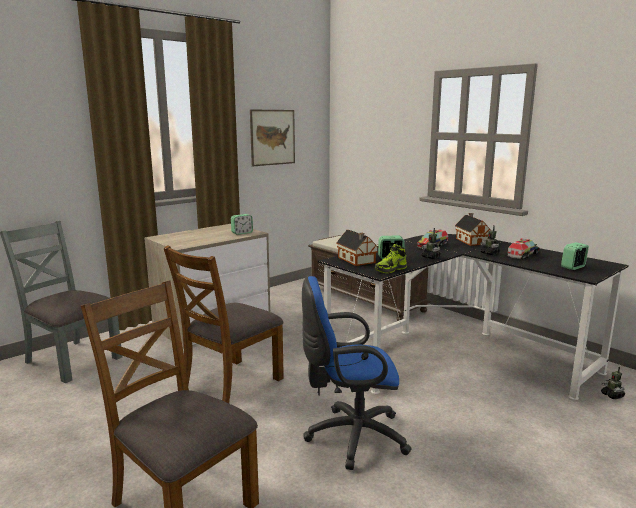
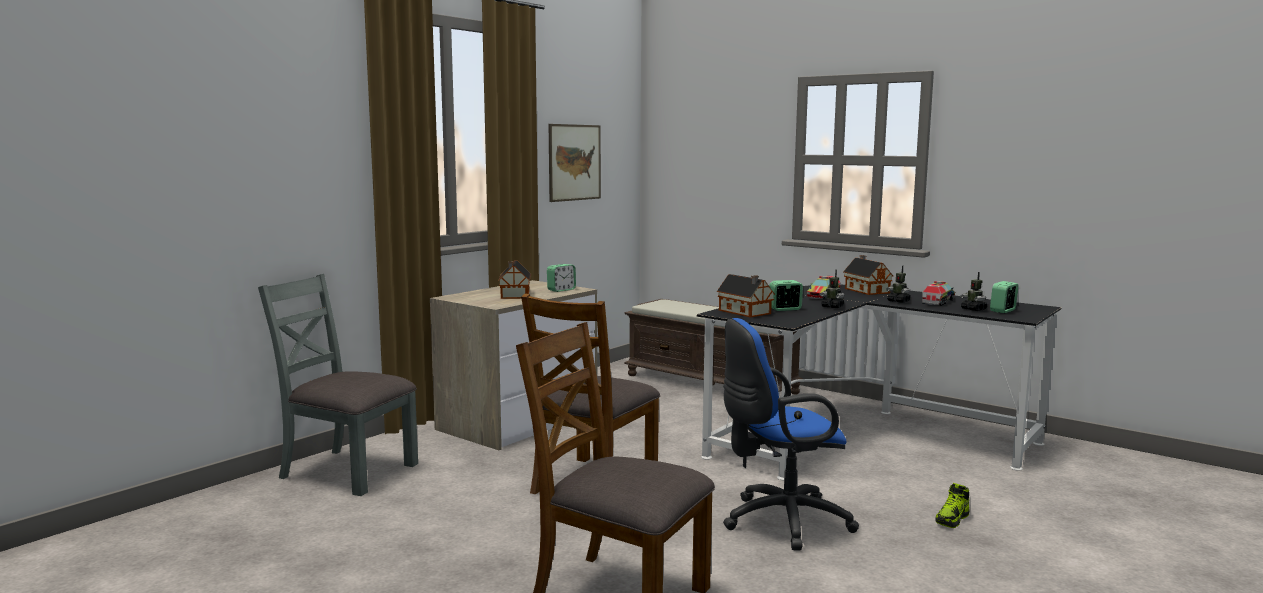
camera: 10 degrees left, 5 degrees down
shoe [375,244,407,273] -> shoe moved to [935,483,970,528]
toy robot [601,367,625,399] -> toy robot moved to [961,272,987,311]
none -> toy house [498,260,531,299]

